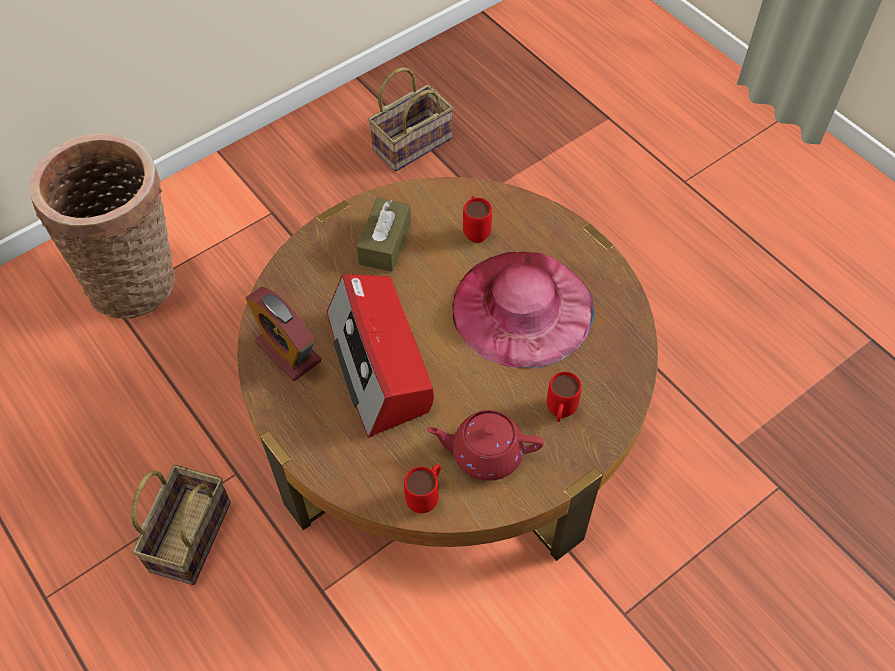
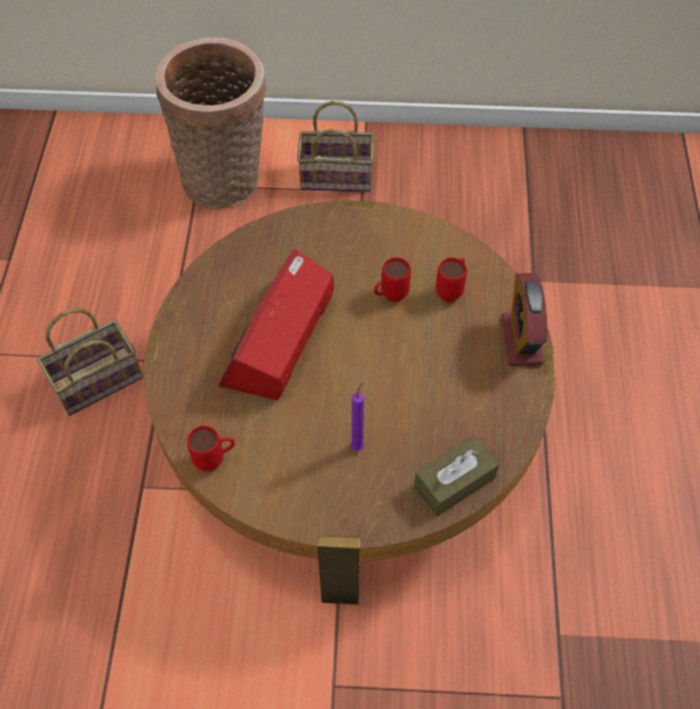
camera: 40 degrees right, 0 degrees up
alarm clock [246,287,321,381] -> alarm clock moved to [502,273,547,366]
brown tissue box [357,197,411,272] -> brown tissue box moved to [414,436,499,516]
basket [368,67,453,172] -> basket moved to [297,101,374,192]
red teapot [426,410,544,481] -> none
pink hat [452,252,594,368] -> none
red mug [547,372,582,422] -> red mug moved to [374,257,411,302]
none -> purple candle [350,382,364,451]

